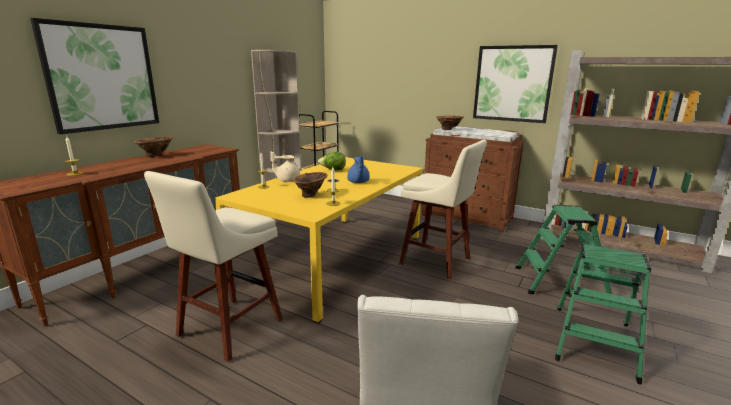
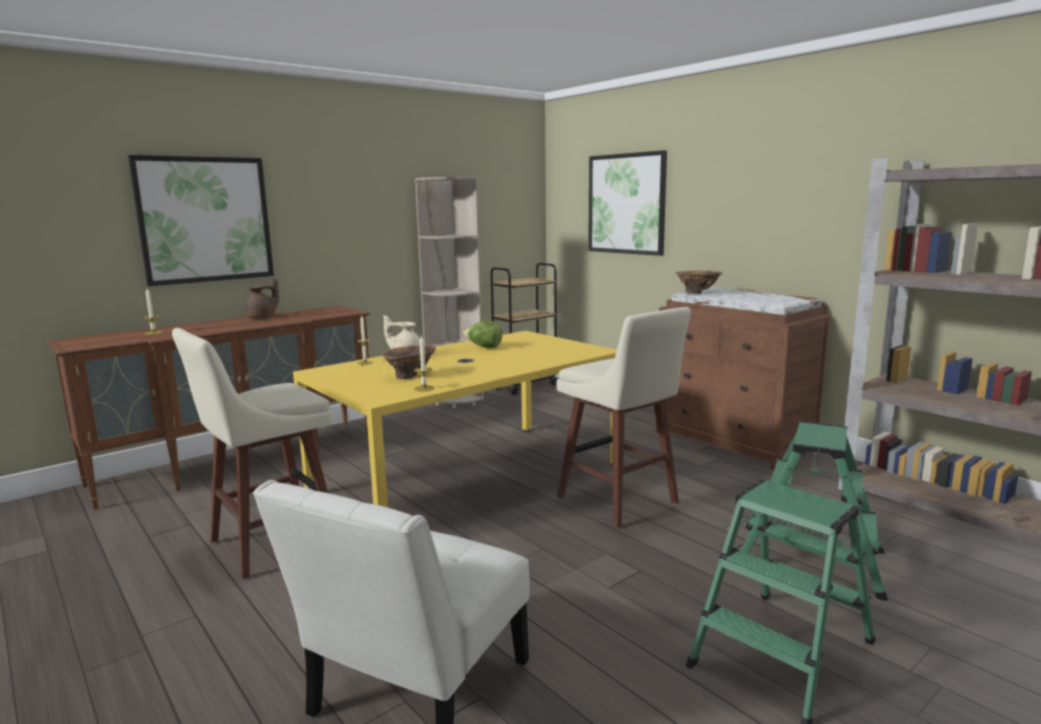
camera: 20 degrees right, 5 degrees down
brown vase [134,136,173,157] -> brown teapot [245,277,279,318]
blue teapot [347,156,369,183] -> none
picture [473,45,558,123] -> picture moved to [588,150,667,256]

